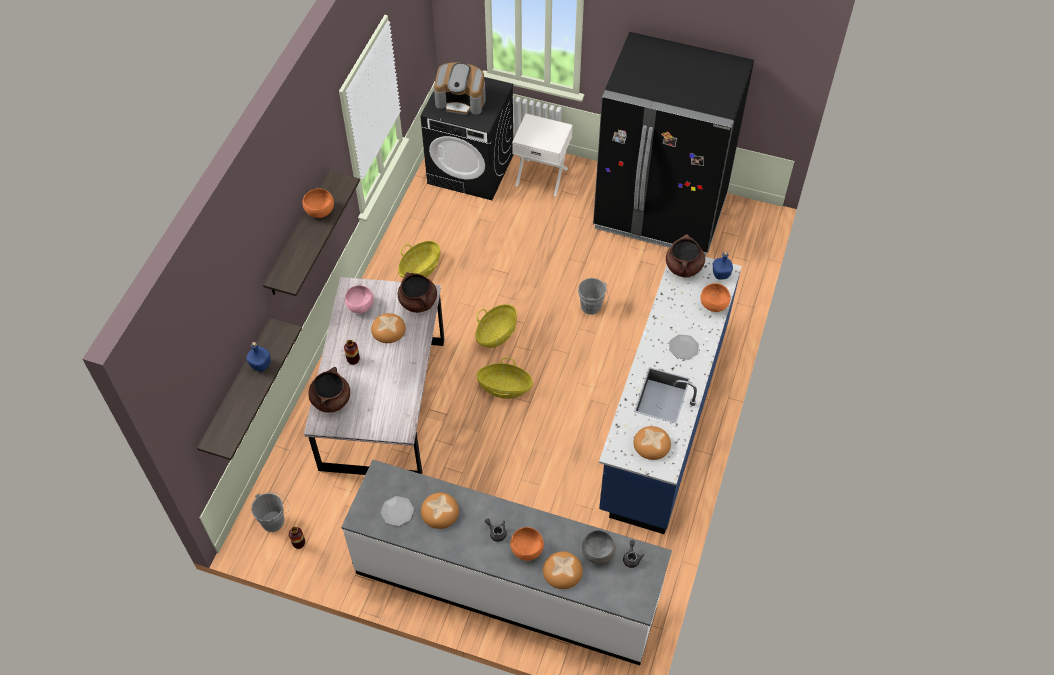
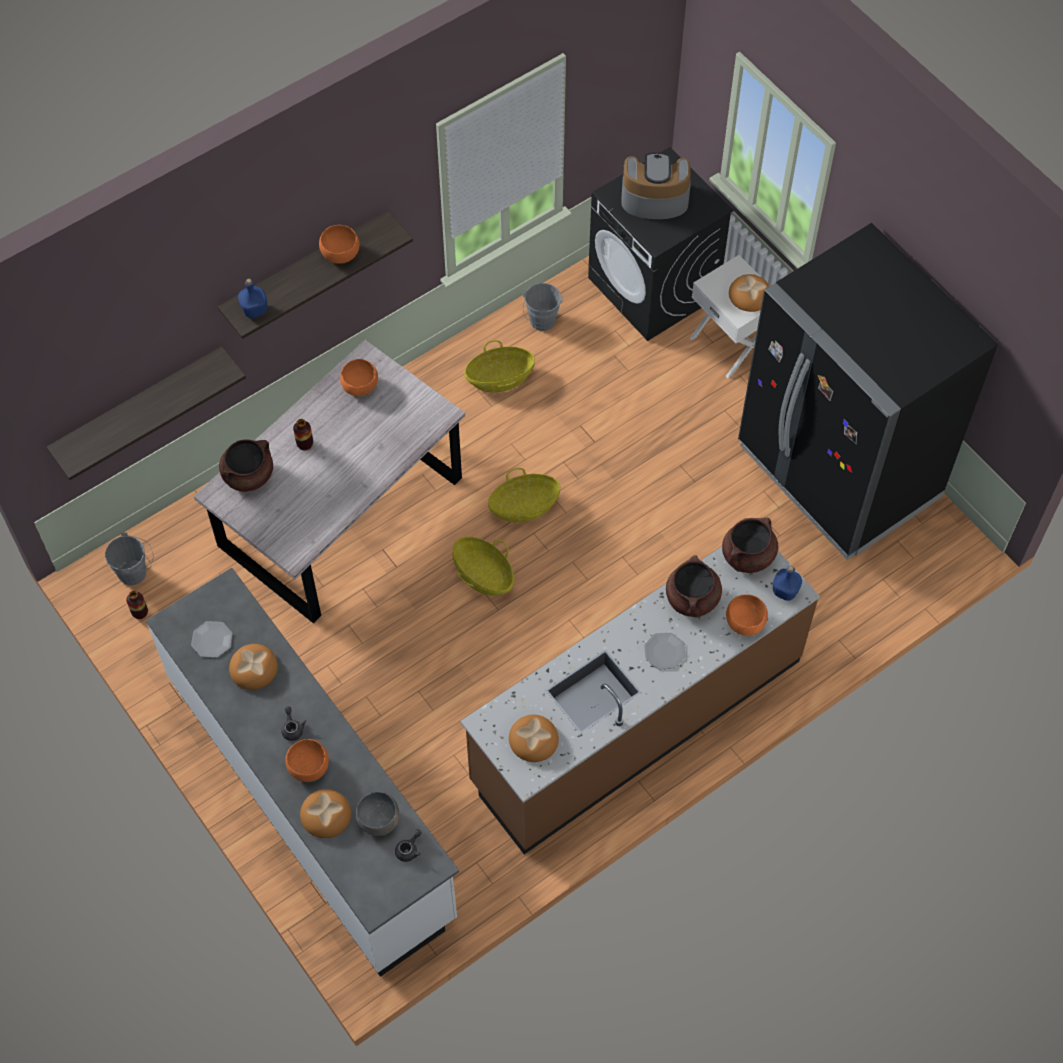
camera: 35 degrees right, 5 degrees up
blue bottle [246,342,271,372] -> blue bottle moved to [238,279,267,318]
pink bowl [345,285,374,313] -> orange bowl [340,359,378,396]
bread [371,313,406,343] -> bread moved to [729,274,770,312]
brown cooking pot [398,272,437,313] -> brown cooking pot moved to [666,555,722,618]
coffee machine [434,62,486,115] -> coffee machine turned 135 degrees clockwise [621,152,691,219]
grey bucket [578,278,609,315] -> grey bucket moved to [523,283,563,331]
blue counter [599,257,742,534] -> brown counter [460,546,820,854]

